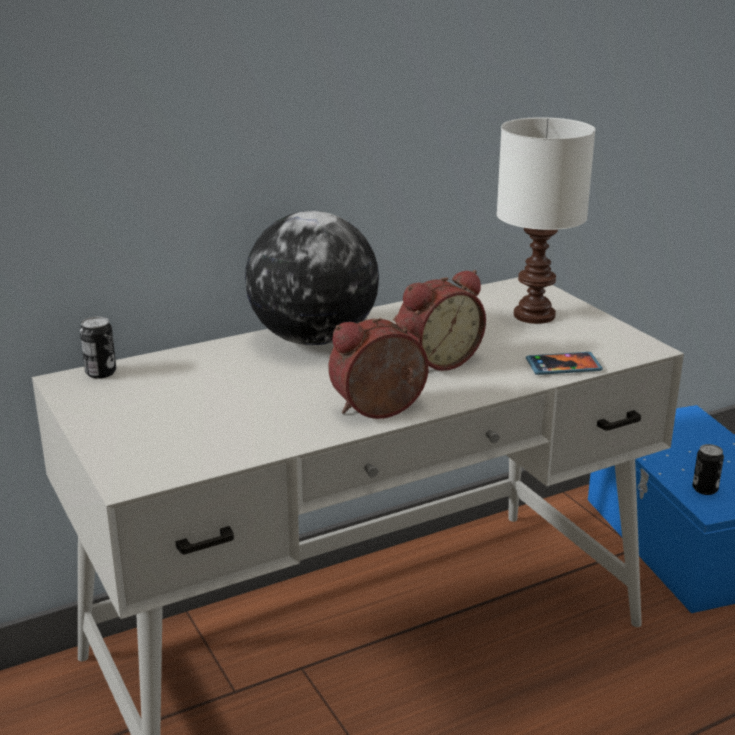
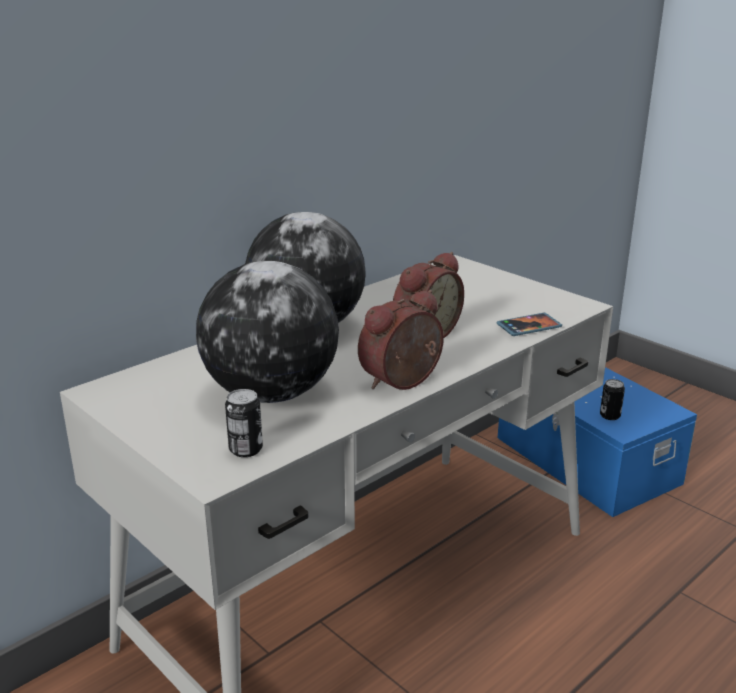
camera: 15 degrees left, 0 degrees up
can [80,317,116,379] -> can moved to [225,389,263,457]
white table lamp [497,117,595,324] -> none
none -> globe [196,261,339,403]

